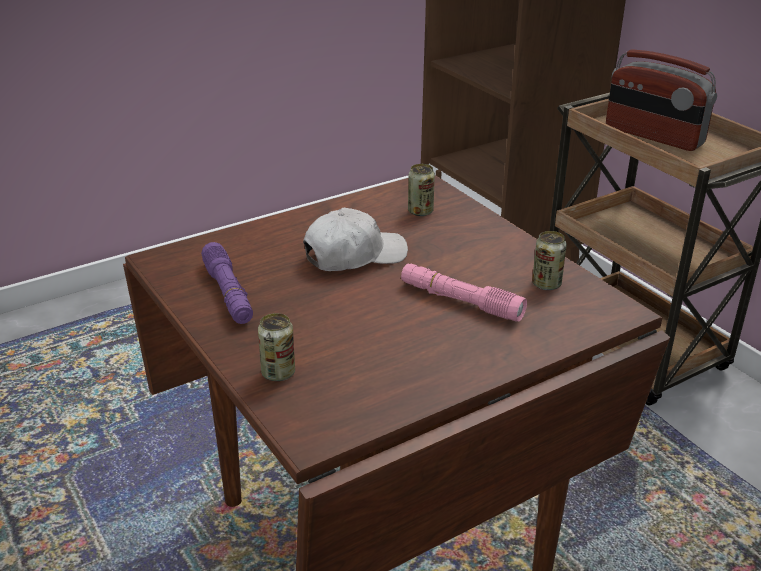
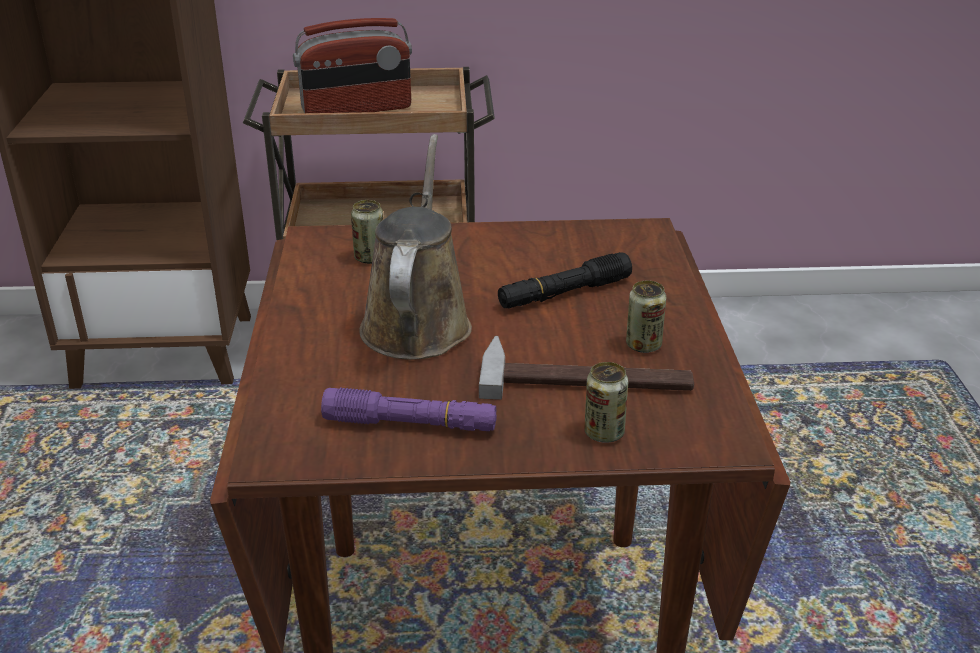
camera: 60 degrees left, 0 degrees up
white cap [303,208,408,271] -> brown watering can [359,134,472,360]
pink flashlight [401,264,527,322] -> black flashlight [498,252,632,308]
can [532,231,567,290] -> can moved to [626,281,666,353]
none -> hammer [479,336,694,400]

